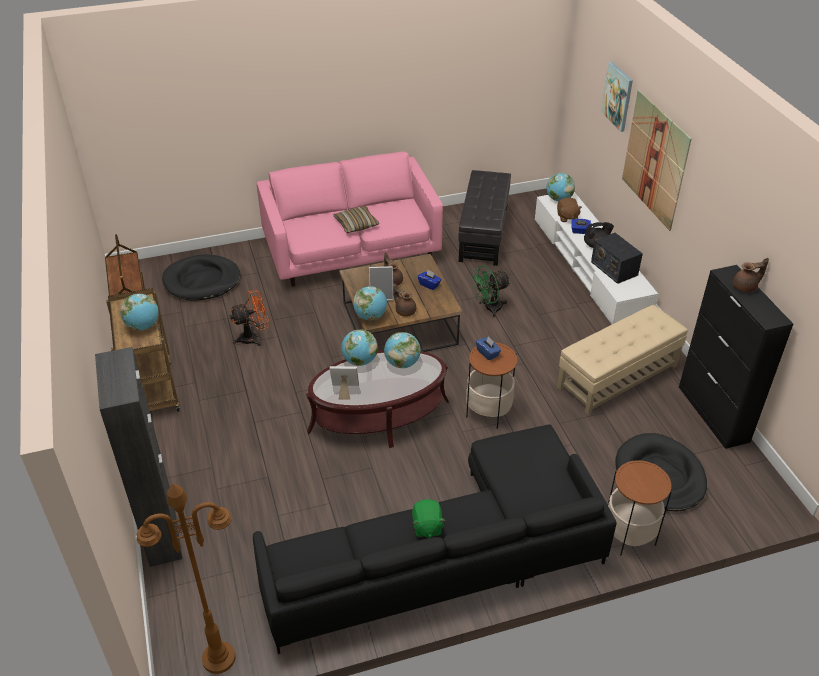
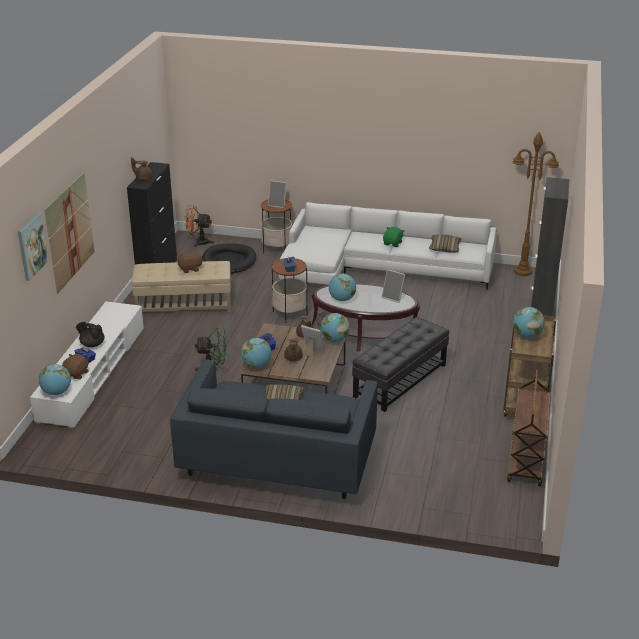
camera: 150 degrees left, 10 degrees down
black dog bed [162,255,241,301] -> none
orange fan [229,290,269,346] -> orange fan moved to [184,206,214,247]
black sofa [253,424,617,654] -> white sofa [278,202,497,290]
pink sofa [256,152,443,286] -> blue sofa [170,360,378,499]
globe [341,329,378,366] -> globe moved to [241,338,271,368]
black ottoman [458,170,511,266] -> black ottoman moved to [352,317,449,412]
radio [591,233,643,284] -> none
none -> brown plush toy [178,251,204,273]
none -> picture frame [268,180,287,208]
none -> pillow [429,235,461,252]

